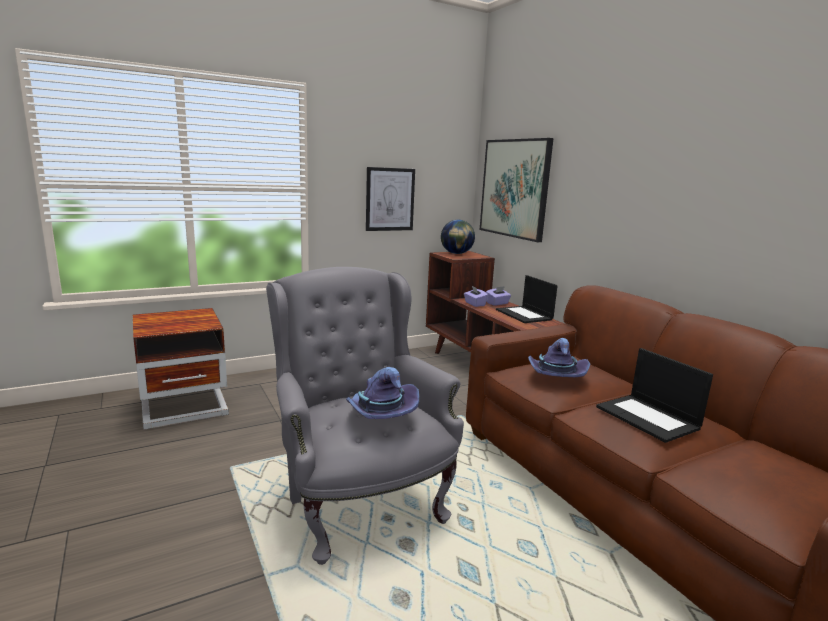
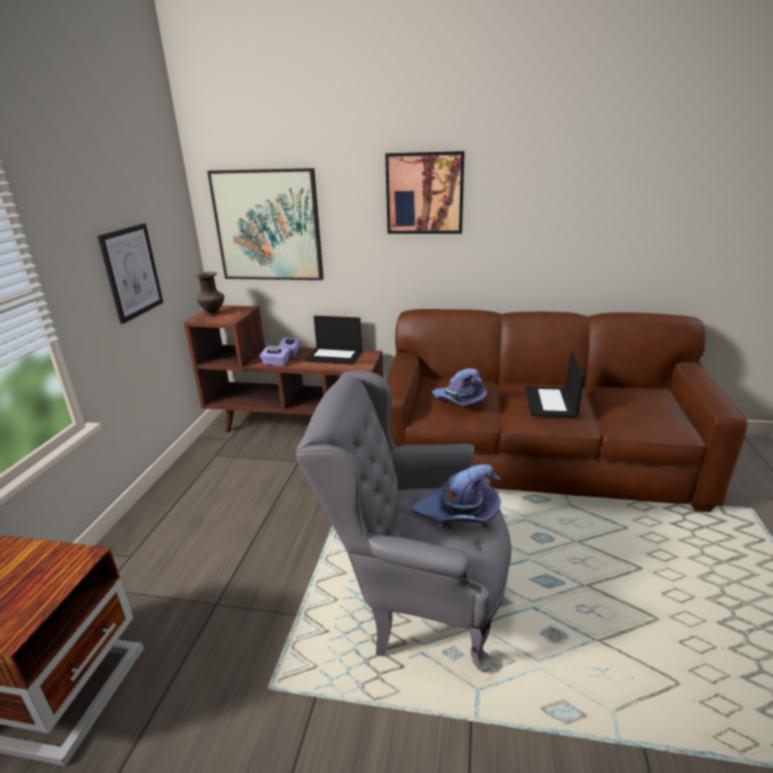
camera: 50 degrees left, 10 degrees up
globe [441,220,475,254] -> brown vase [195,272,224,316]
laptop [596,348,713,443] -> laptop turned 90 degrees clockwise [525,351,584,417]
none -> picture [385,151,465,234]

